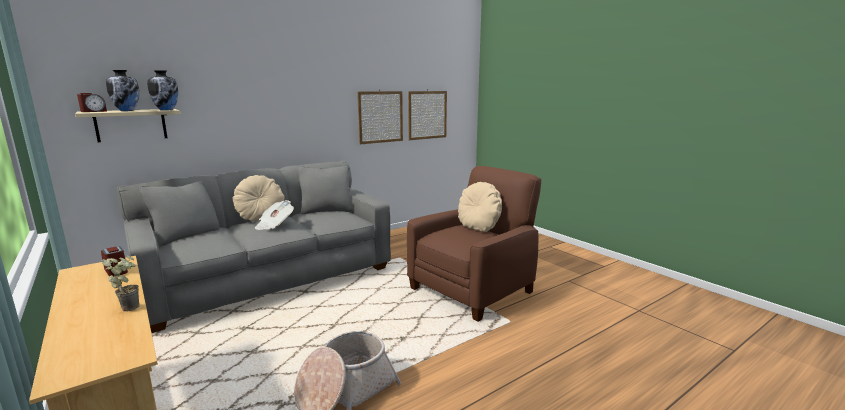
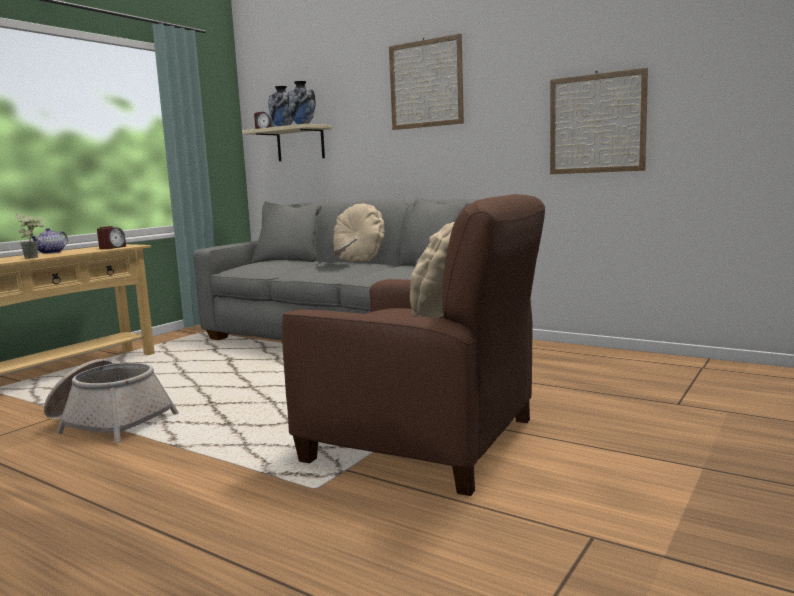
camera: 70 degrees right, 5 degrees down
picture [408,89,447,140] -> picture moved to [389,34,464,130]
none -> teapot [32,228,68,254]

